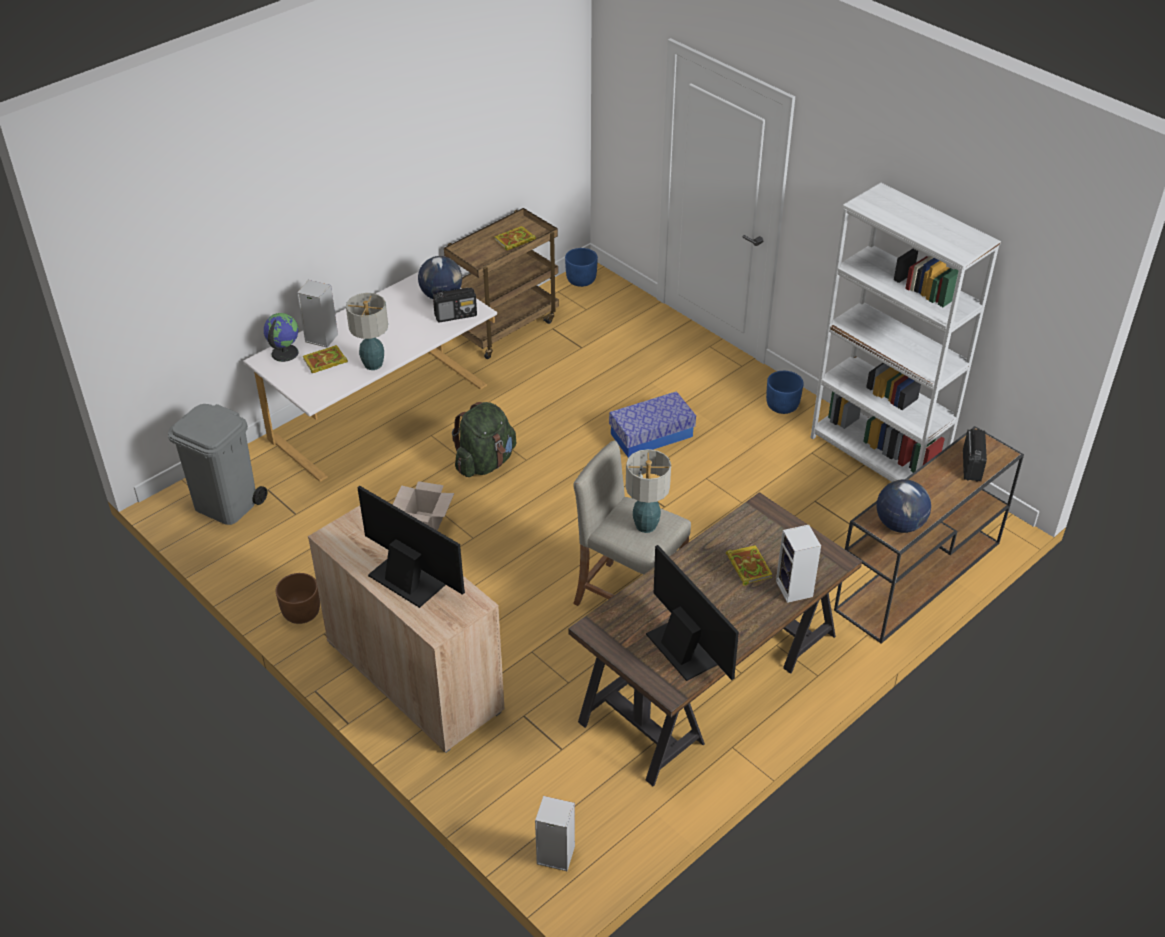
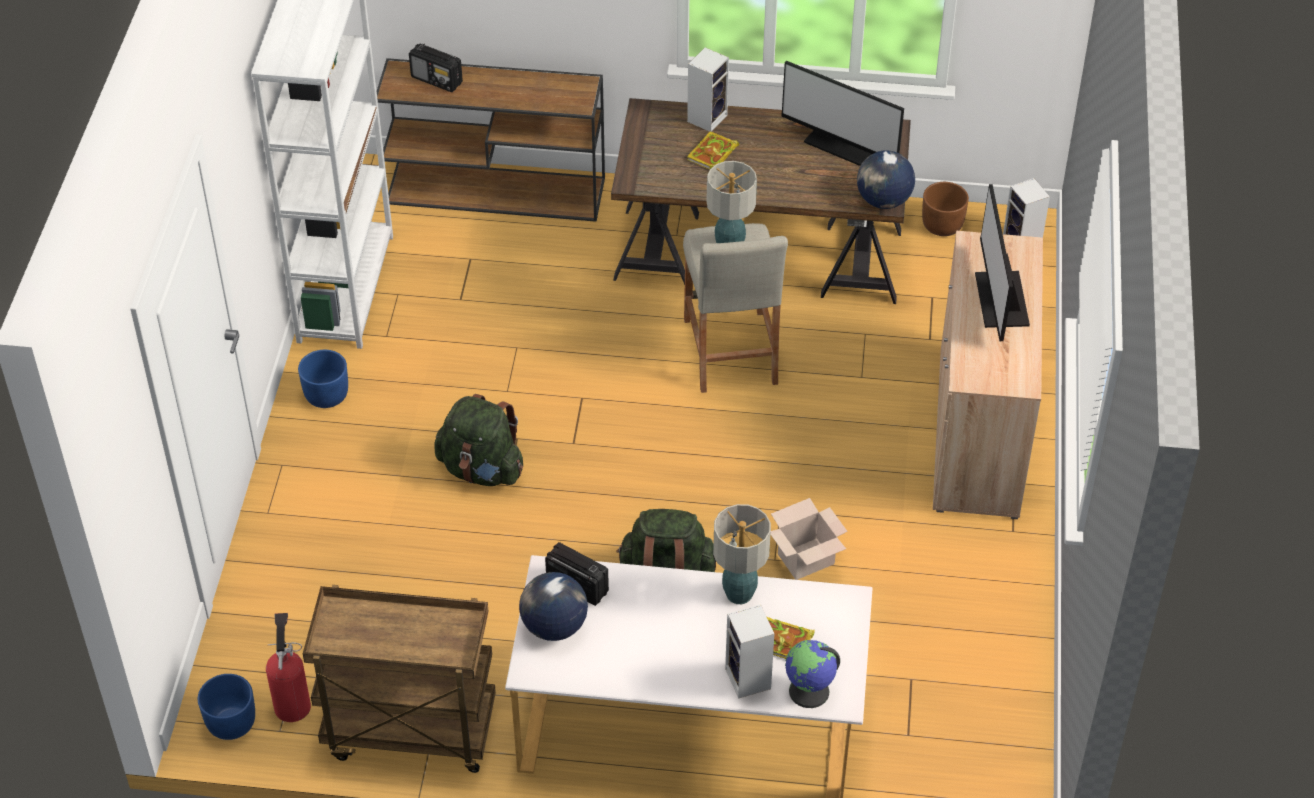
camera: 130 degrees left, 5 degrees up
grey trash can [168,404,267,525] -> none
brown planter [276,573,320,624] -> brown planter moved to [922,182,969,236]
book [494,226,536,251] -> none
storage box [609,391,696,458] -> green backpack [434,394,523,486]
monitor [646,545,739,681] -> monitor turned 75 degrees counterclockwise [781,61,904,166]
globe [877,479,931,533] -> globe moved to [857,150,915,209]
radio [963,429,987,481] -> radio turned 120 degrees counterclockwise [409,44,463,92]
none -> fire extinguisher [266,613,311,722]

